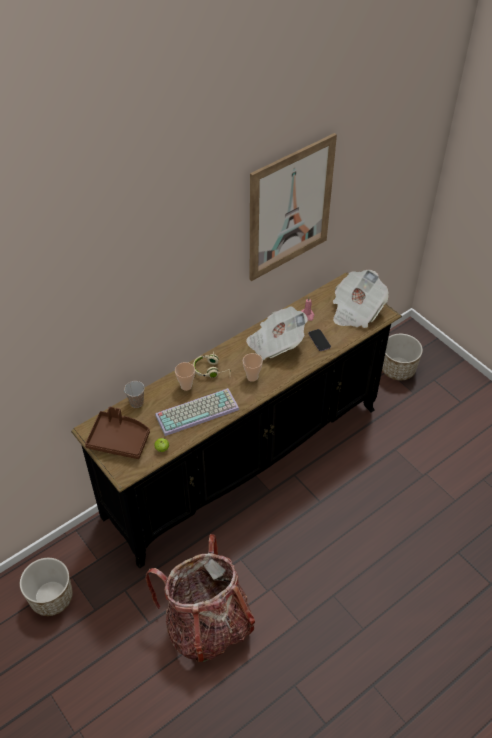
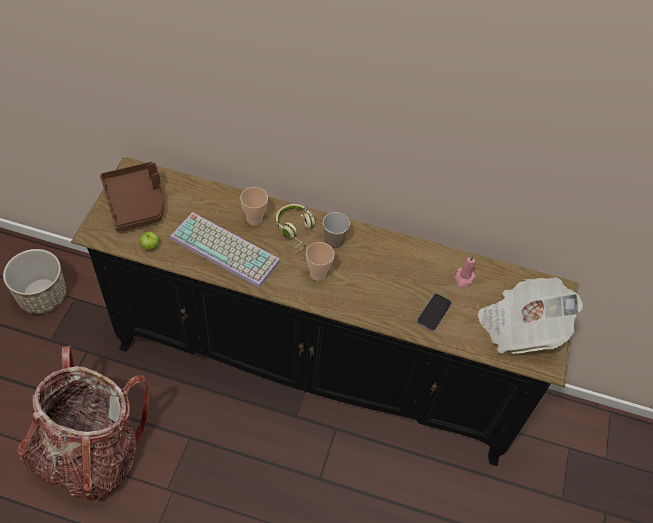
camera: 50 degrees right, 5 degrees up
cup [124,381,145,408] -> cup moved to [323,212,350,249]
newspaper [246,307,308,360] -> none
picture [250,133,337,281] -> none
planter [382,334,423,380] -> none

